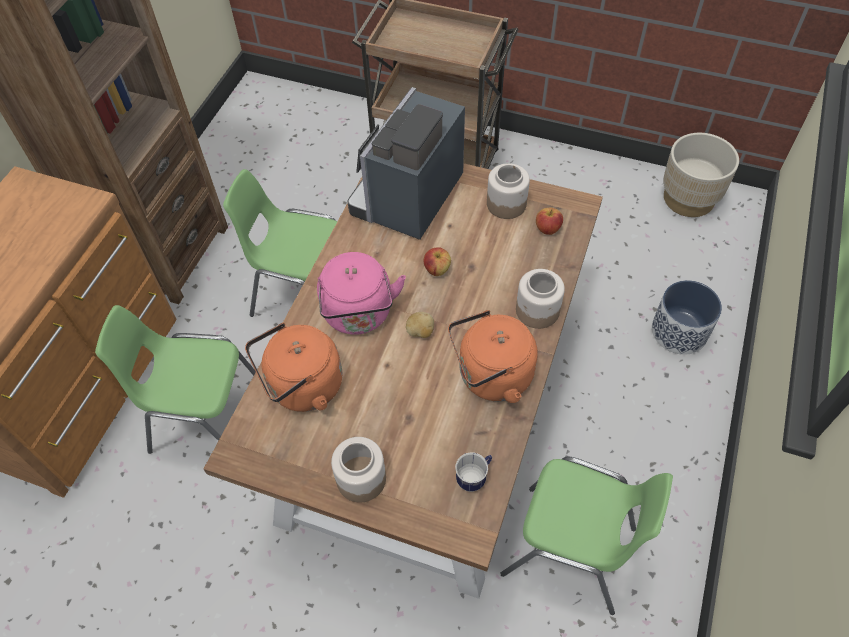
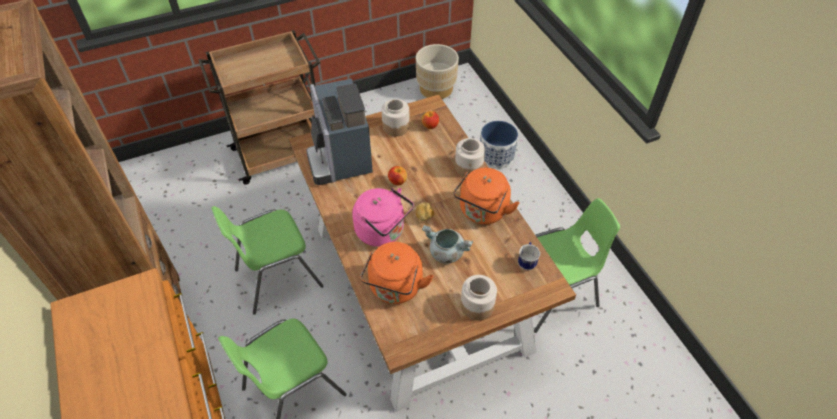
camera: 45 degrees left, 5 degrees down
none -> grey cooking pot [422,225,473,264]

